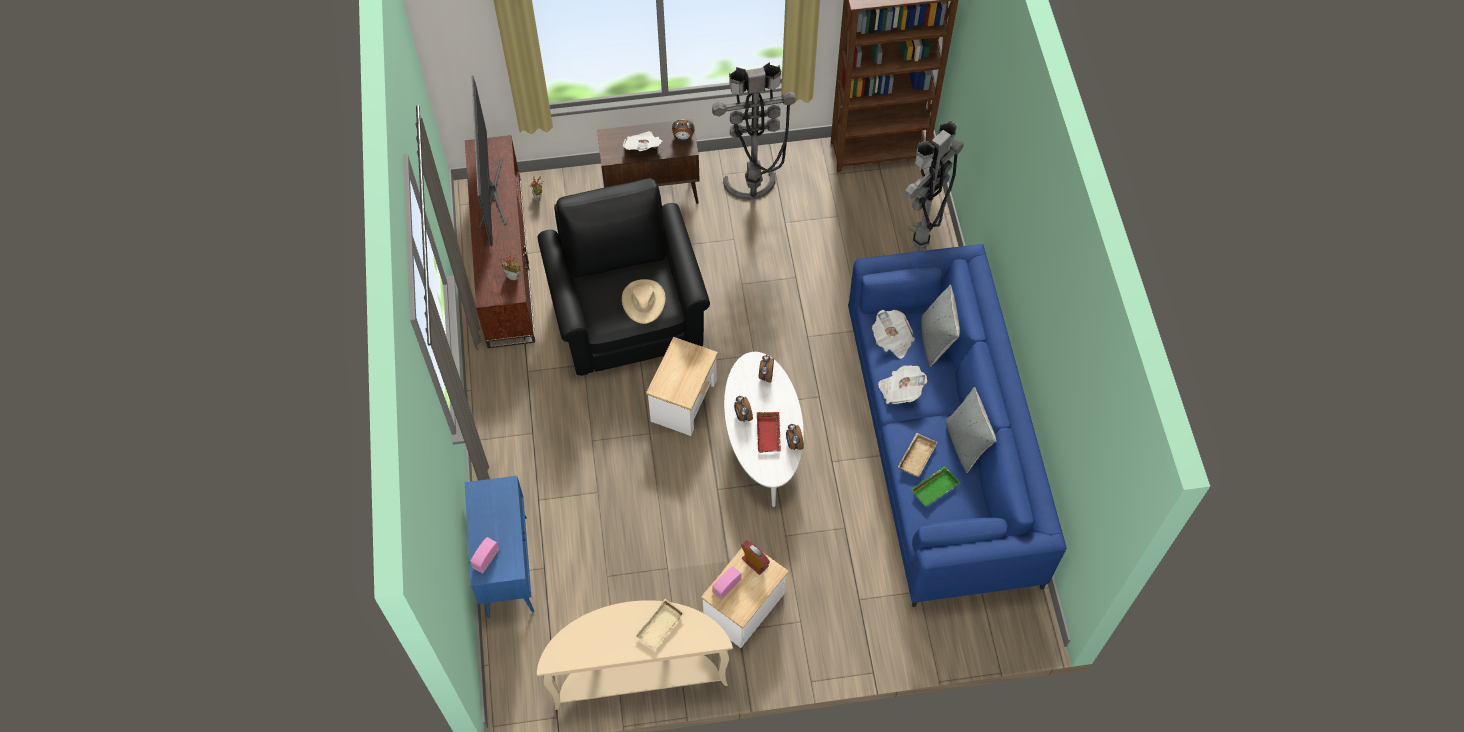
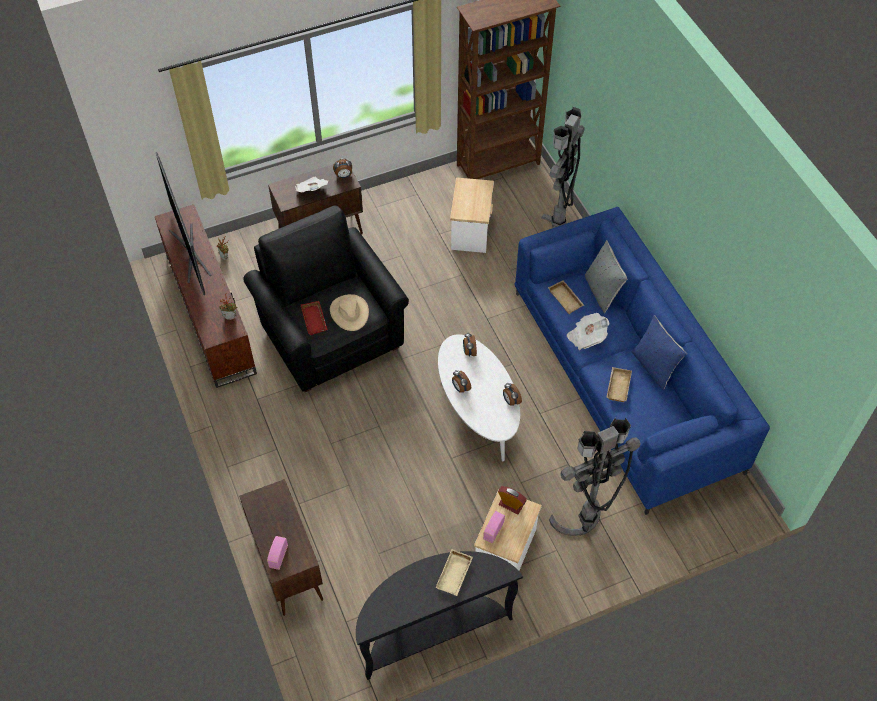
camera: 15 degrees left, 5 degrees down
blue cabinet [465,476,534,619] -> brown cabinet [239,479,323,616]
beige console table [537,600,733,710] -> black console table [356,551,523,680]
side table [646,337,718,436] -> side table moved to [450,177,494,253]
grey floor lamp [712,62,795,200] -> grey floor lamp moved to [549,417,641,536]
red tray [757,412,781,453] -> red tray moved to [301,301,328,335]
newspaper [872,310,915,359] -> beige tray [548,280,584,314]
green tray [911,466,960,506] -> none
grey pillow [946,387,996,473] -> blue pillow [632,315,687,390]

